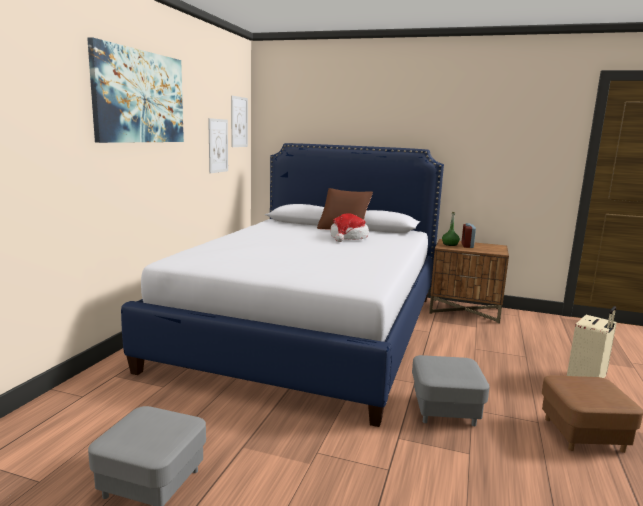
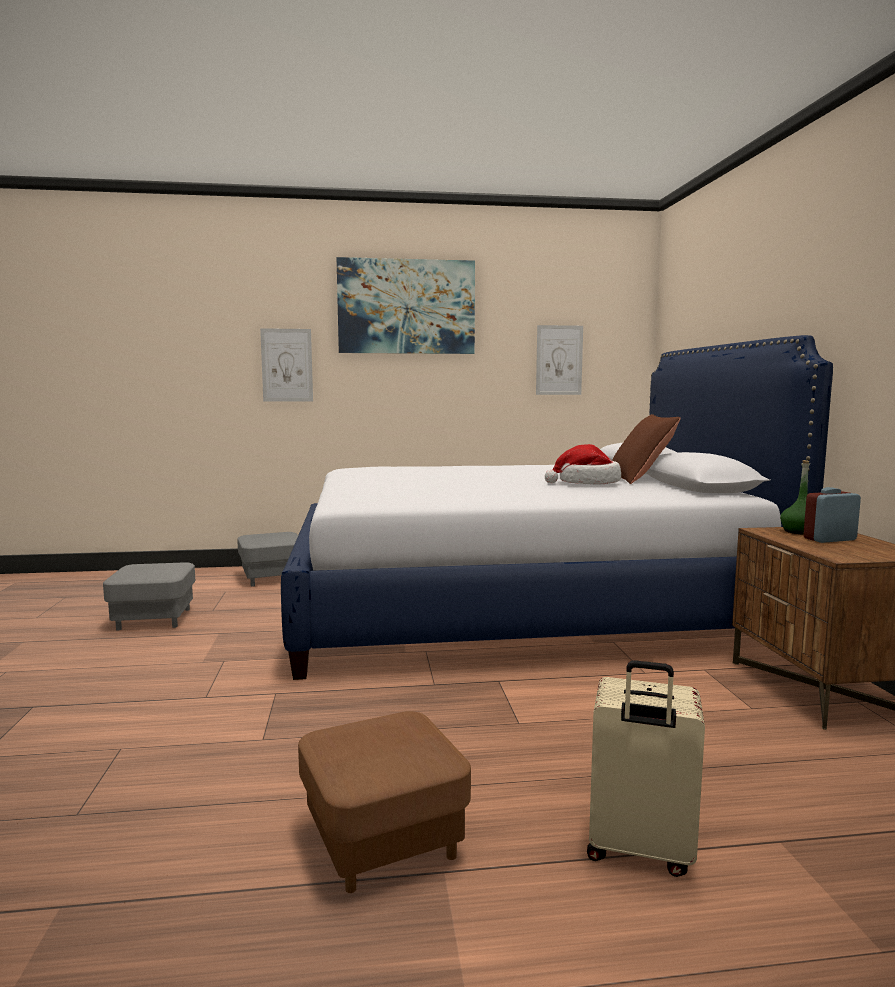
camera: 65 degrees right, 5 degrees down
picture [231,96,248,147] -> picture moved to [260,328,313,402]
grey ottoman [412,355,490,426] -> grey ottoman moved to [237,532,298,587]

